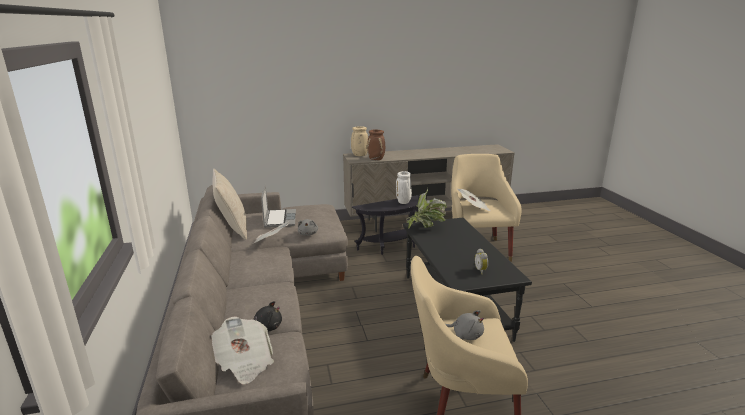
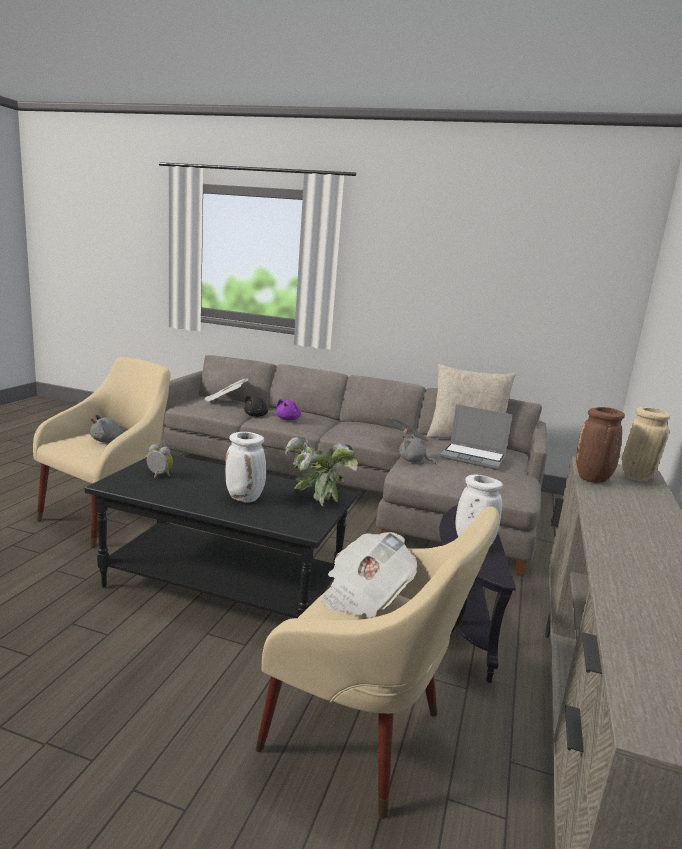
camera: 120 degrees right, 5 degrees down
none -> white vase [225,432,266,503]
none -> purple plush toy [276,399,301,420]

